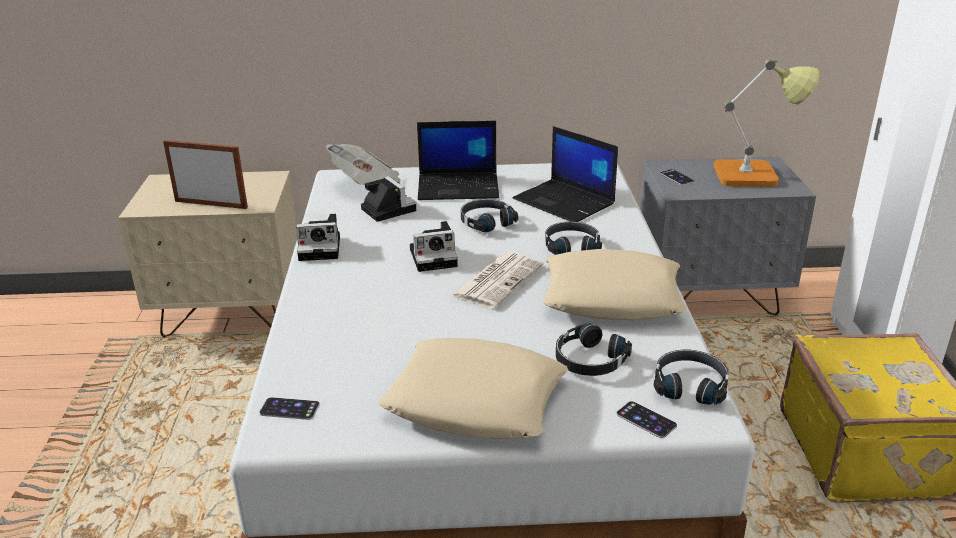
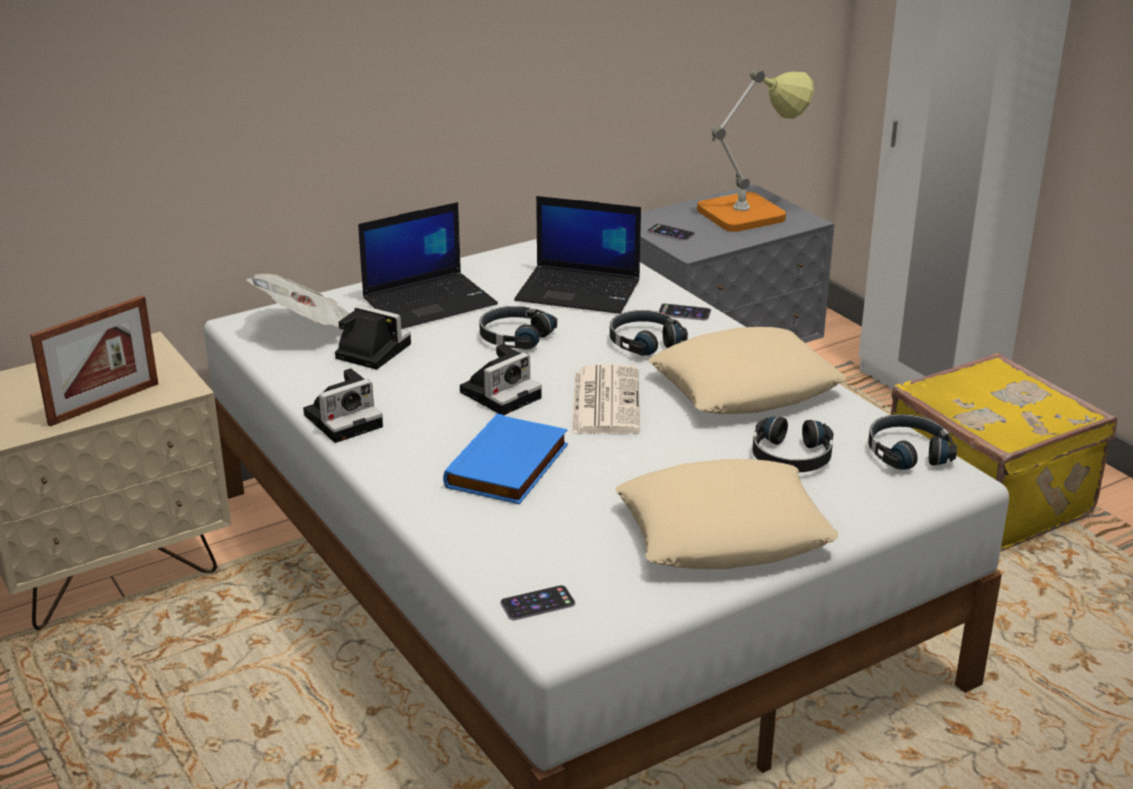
camera: 30 degrees left, 0 degrees up
picture frame [163,140,248,209] -> picture frame turned 150 degrees clockwise [30,296,158,427]
phone [616,401,677,438] -> phone moved to [658,304,711,321]
none -> blue book [443,413,568,504]

